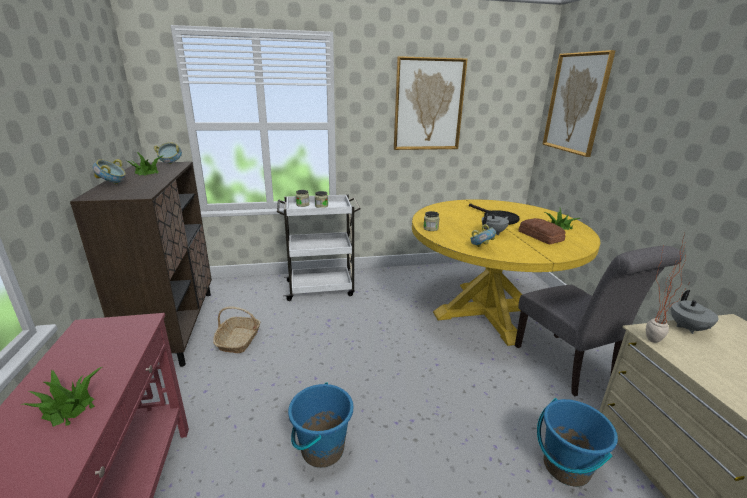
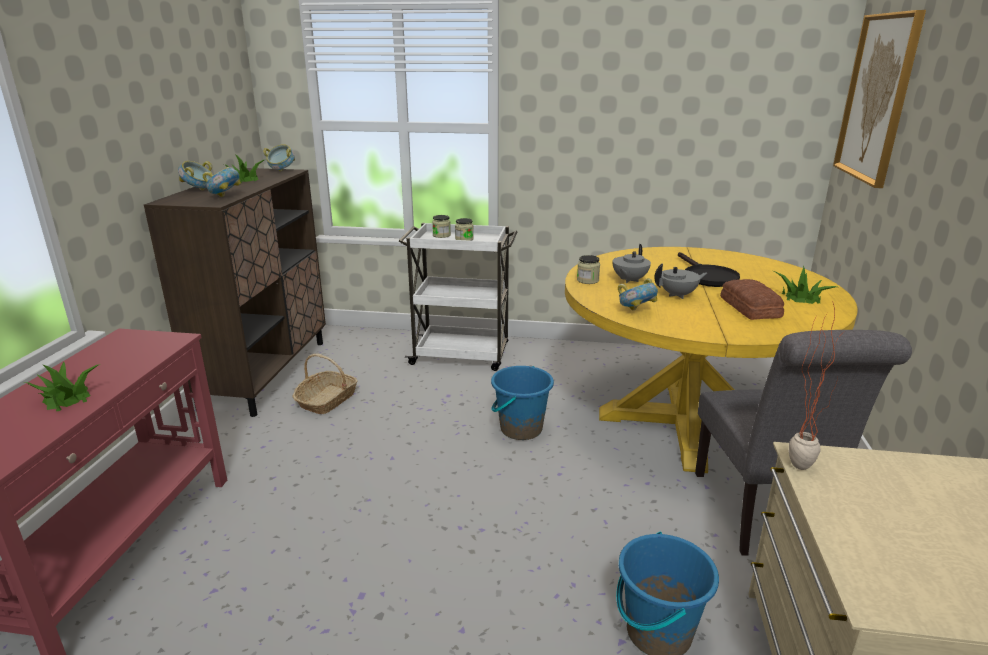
camera: 20 degrees right, 0 degrees up
blue bucket [288,382,353,468] -> blue bucket moved to [491,366,554,440]
picture [394,56,468,150] -> none
grey teapot [671,290,719,334] -> grey teapot moved to [612,244,651,283]
none -> bowl [203,167,241,197]

